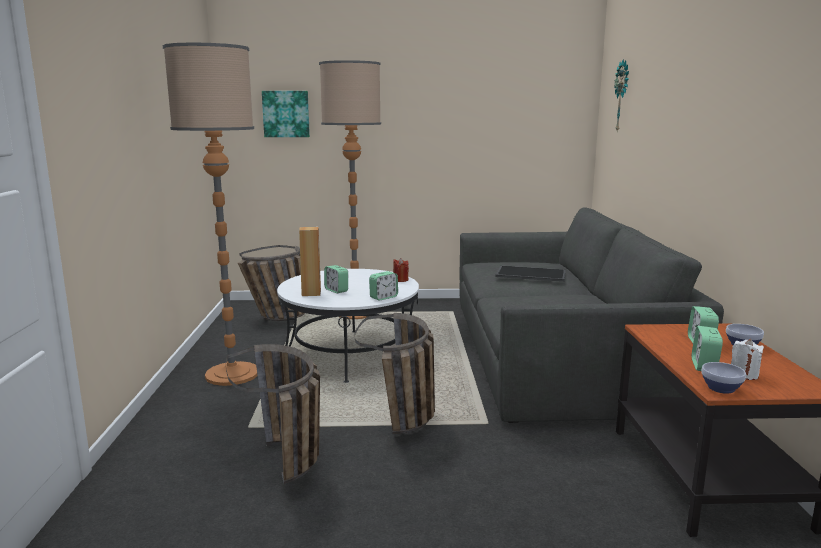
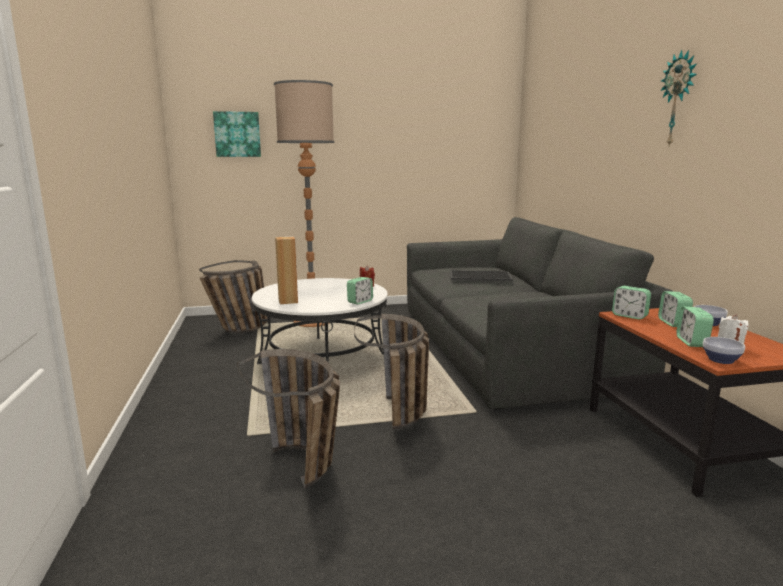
camera: 10 degrees left, 0 degrees up
floor lamp [163,42,258,386] -> none
alarm clock [324,265,348,293] -> alarm clock moved to [612,286,651,320]
wall clock [614,60,629,131] -> wall clock moved to [660,50,697,146]

